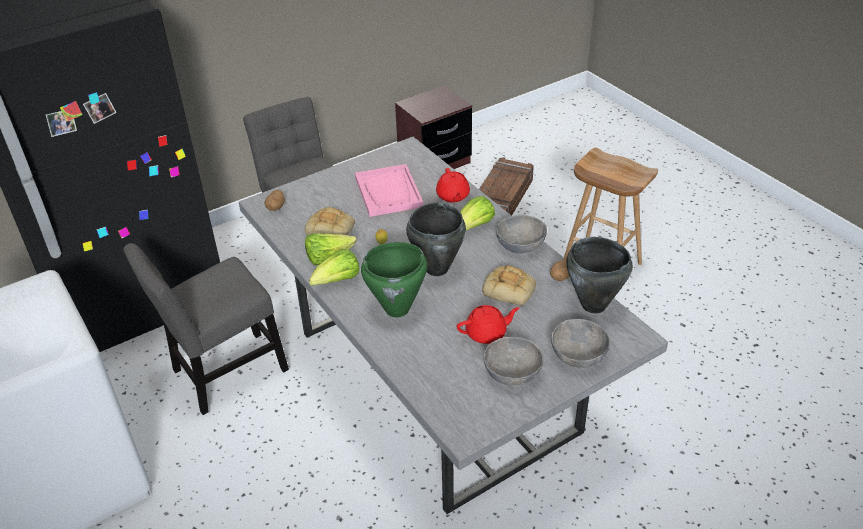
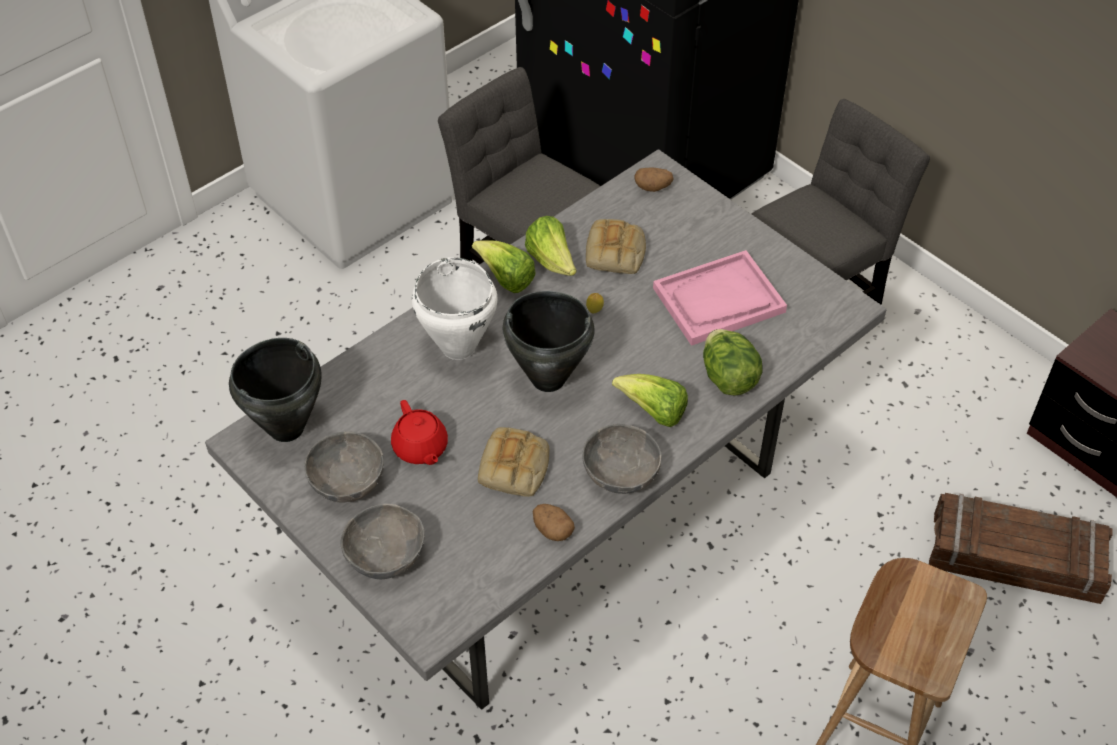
camera: 80 degrees right, 10 degrees up
green cooking pot [361,242,427,317] -> white cooking pot [412,258,497,360]
red teapot [436,168,470,203] -> lettuce [703,329,763,396]
black cooking pot [566,237,633,313] -> black cooking pot moved to [229,338,321,442]

